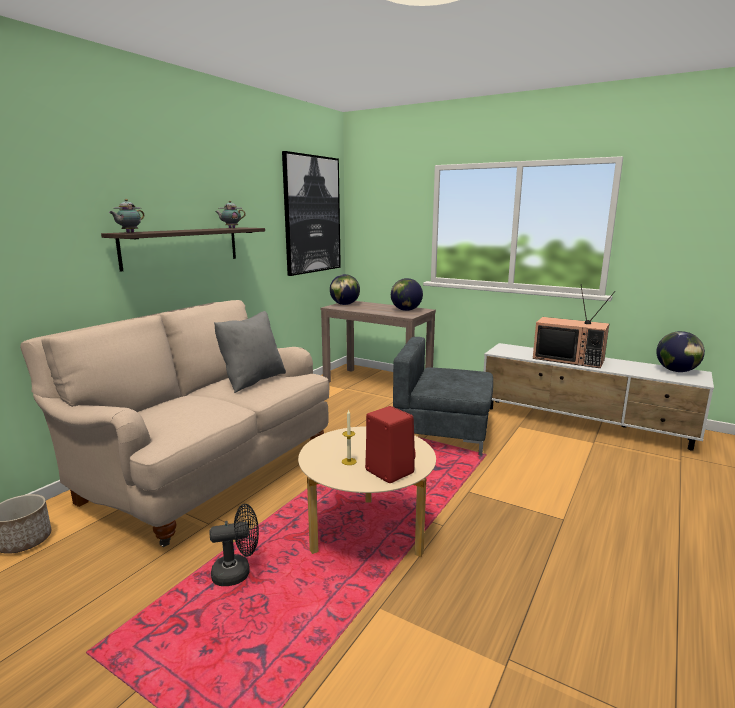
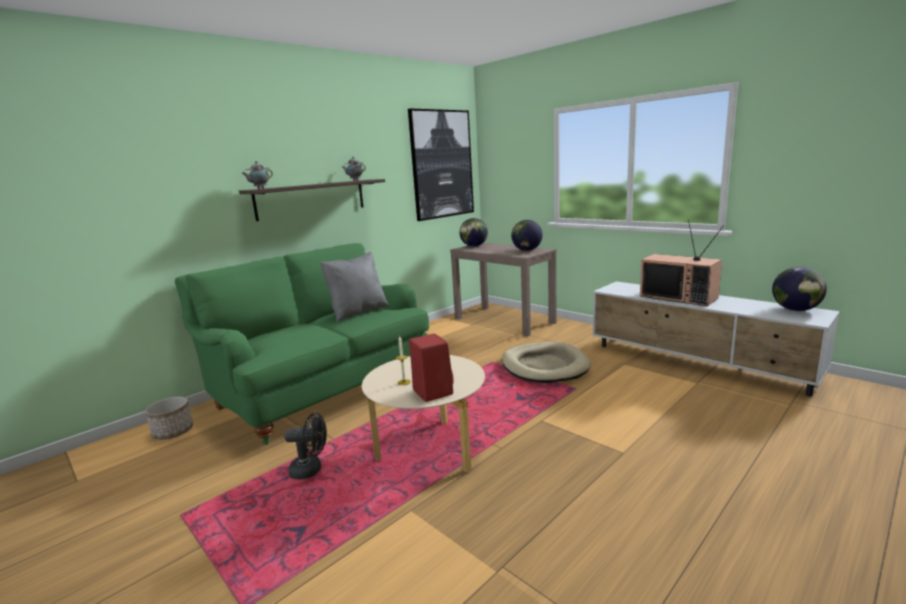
camera: 15 degrees right, 0 degrees up
beige sofa [20,300,330,547] -> green sofa [175,243,429,445]
grey armchair [393,337,493,456] -> beige dog bed [502,342,591,383]

